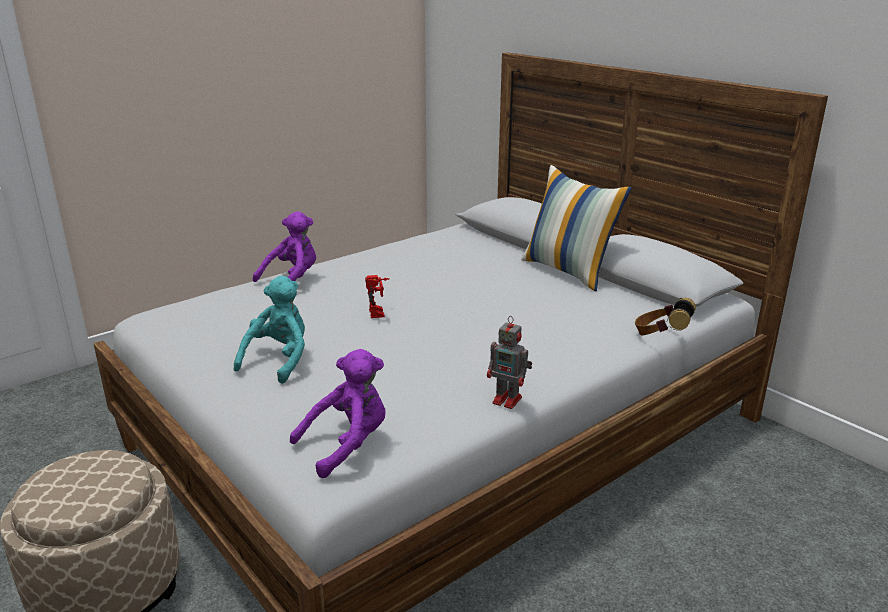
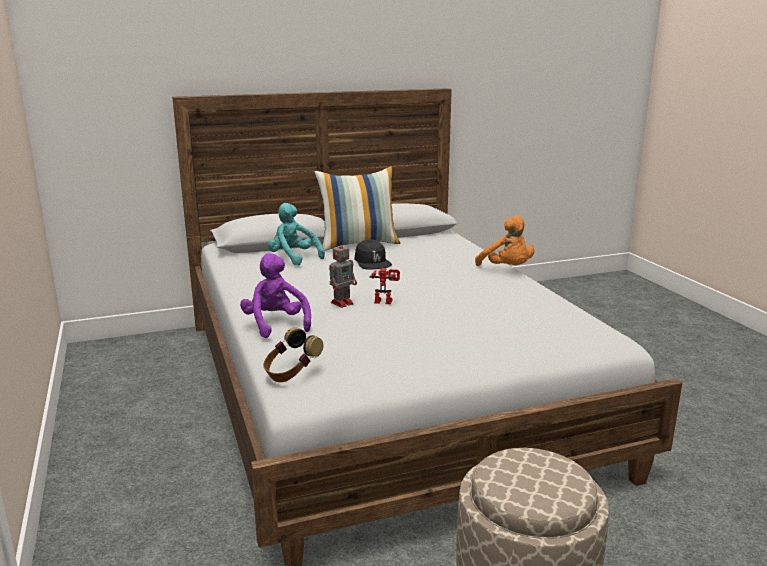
camera: 70 degrees left, 5 degrees down
turquoise plush toy [234,276,305,384] -> turquoise plush toy moved to [268,203,325,266]
purple plush toy [290,349,386,478] -> none
toy robot [487,316,532,409] -> toy robot moved to [329,240,357,308]
headphones [635,298,696,335] -> headphones moved to [263,327,323,382]
none -> black cap [354,239,392,270]
none -> orange plush toy [475,216,534,266]

